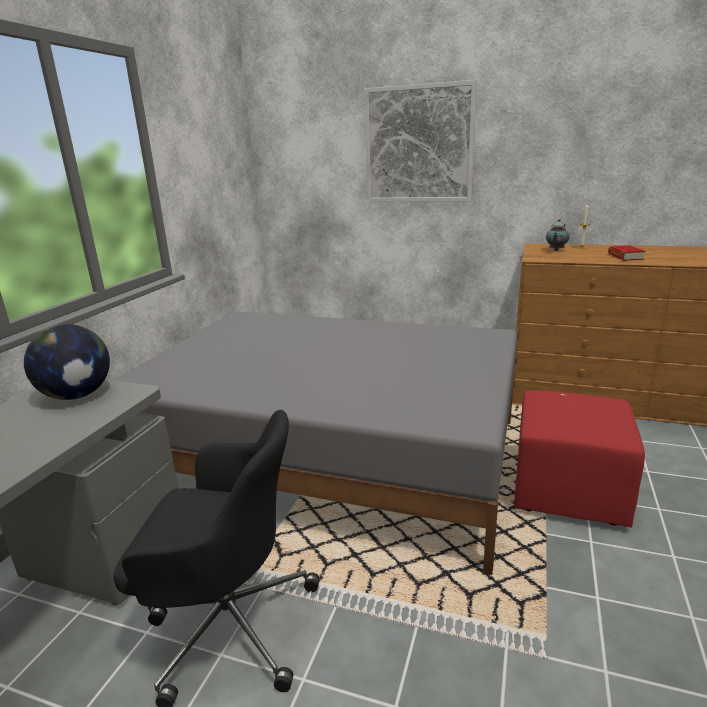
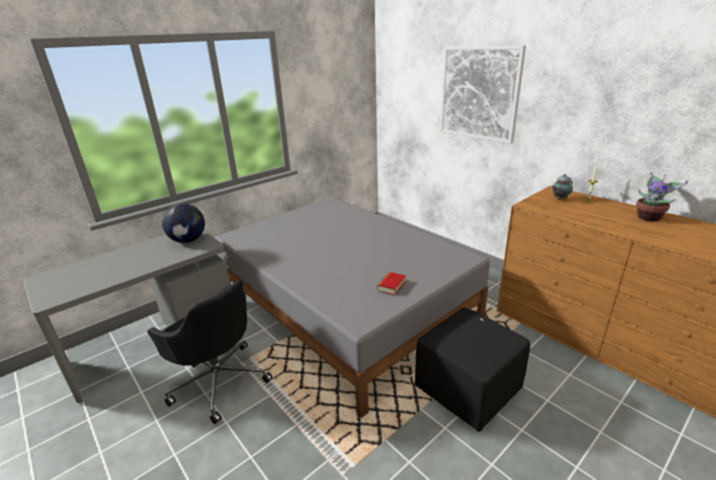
camera: 30 degrees right, 5 degrees up
red ottoman [514,390,645,528] -> black ottoman [415,308,530,432]
book [608,245,646,261] -> book moved to [377,272,406,295]
none -> potted plant [636,172,688,222]

